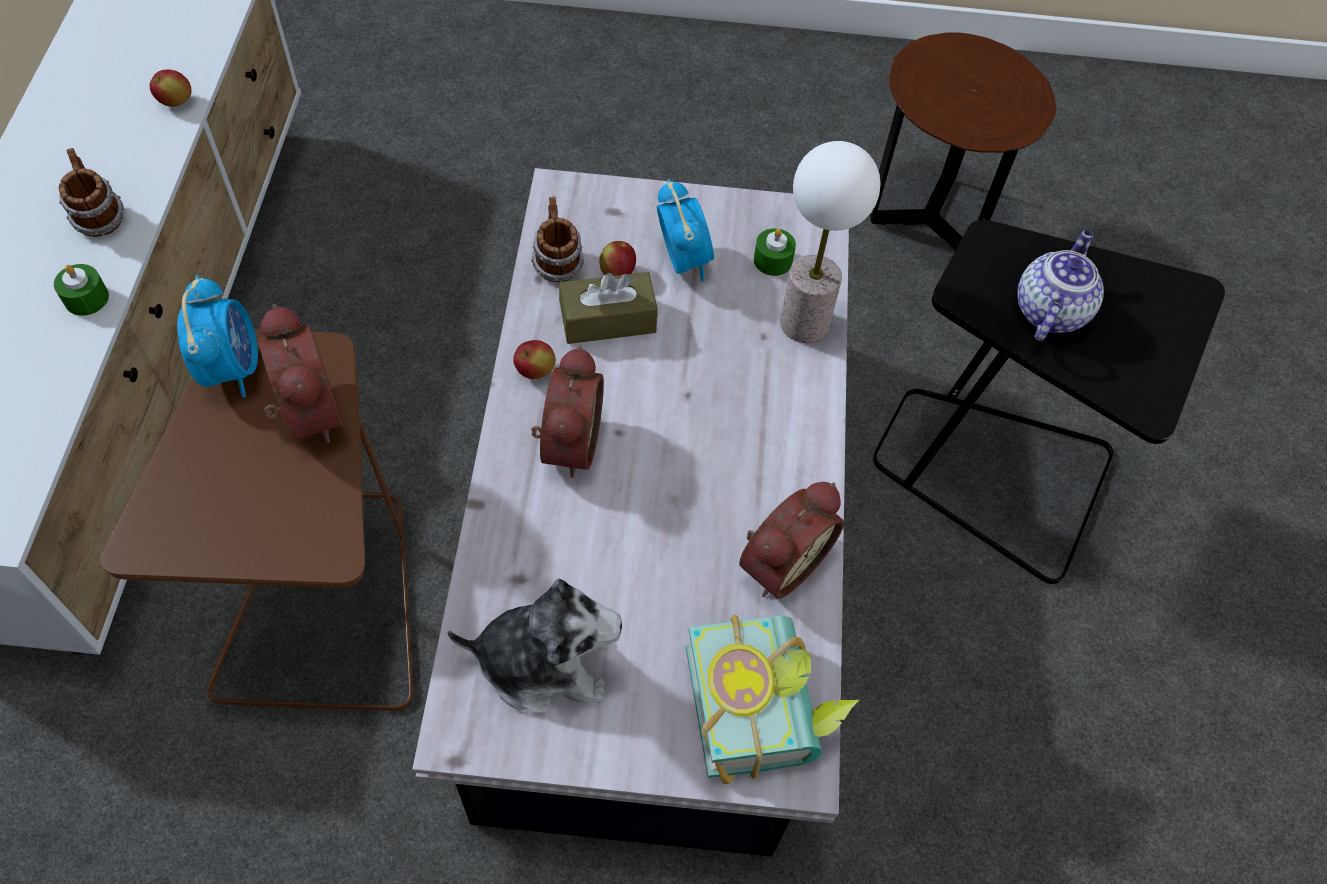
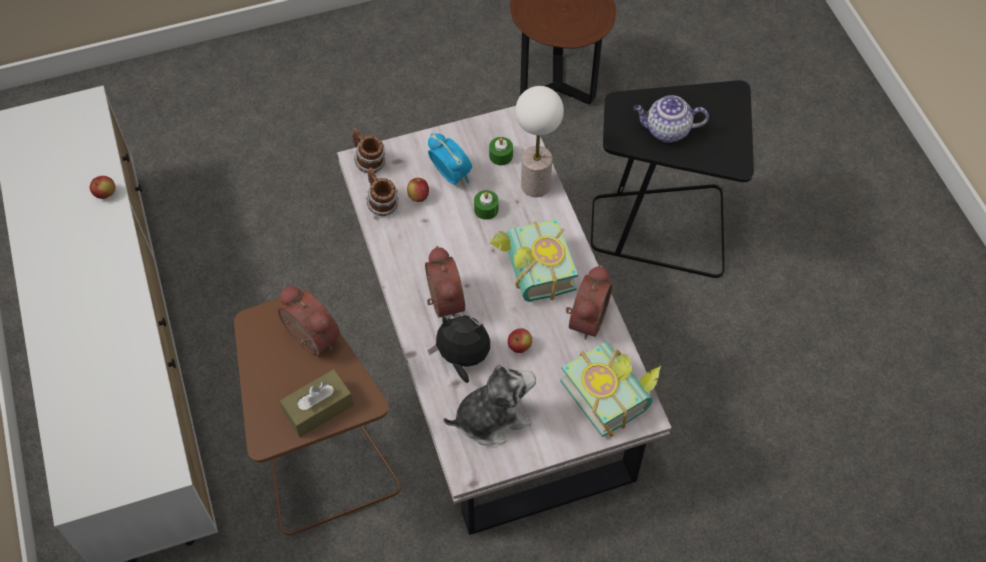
camera: 20 degrees left, 0 degrees up
green candle [54,264,109,316] -> green candle moved to [474,190,499,220]
mug [59,148,125,237] -> mug moved to [352,128,386,173]
alarm clock [177,275,258,397] -> none
apple [513,340,556,379] -> apple moved to [508,328,532,353]
brown tissue box [559,272,658,344] -> brown tissue box moved to [280,369,354,437]
teapot [1017,229,1104,341] -> teapot turned 90 degrees counterclockwise [634,95,709,142]
none -> plush toy [428,315,490,383]
none -> book [490,218,578,302]

